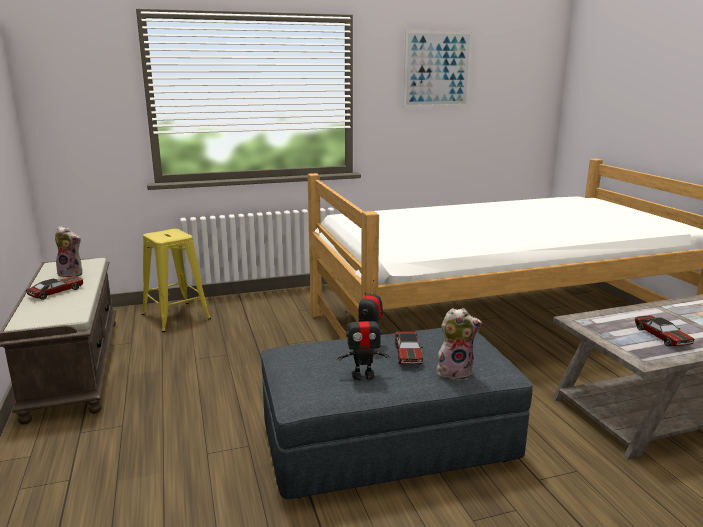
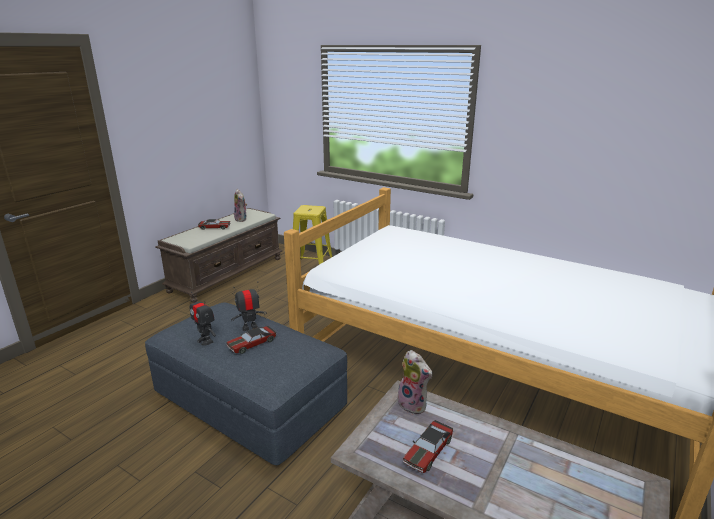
camera: 50 degrees right, 5 degrees up
picture [403,30,473,107] -> none
plush toy [436,308,482,380] -> plush toy moved to [397,350,433,415]

